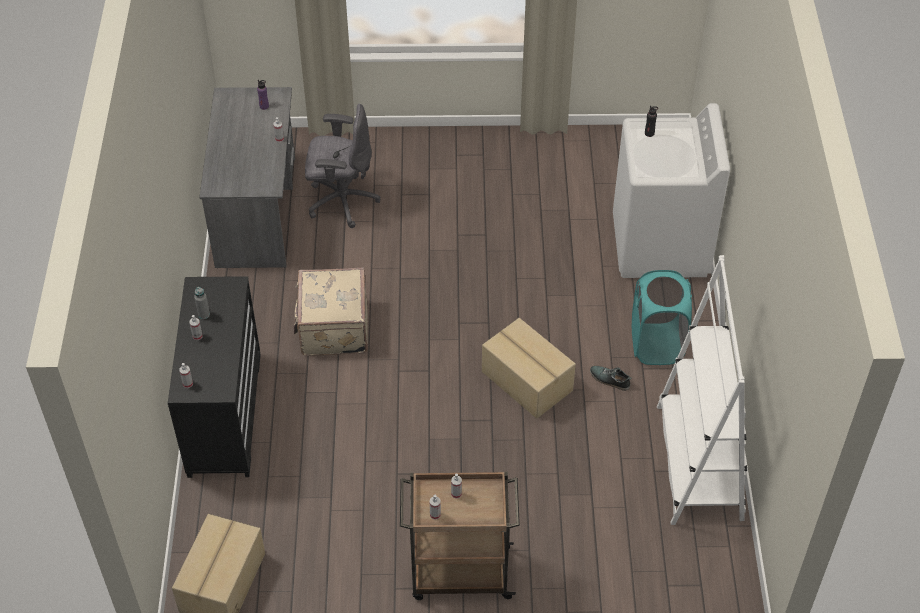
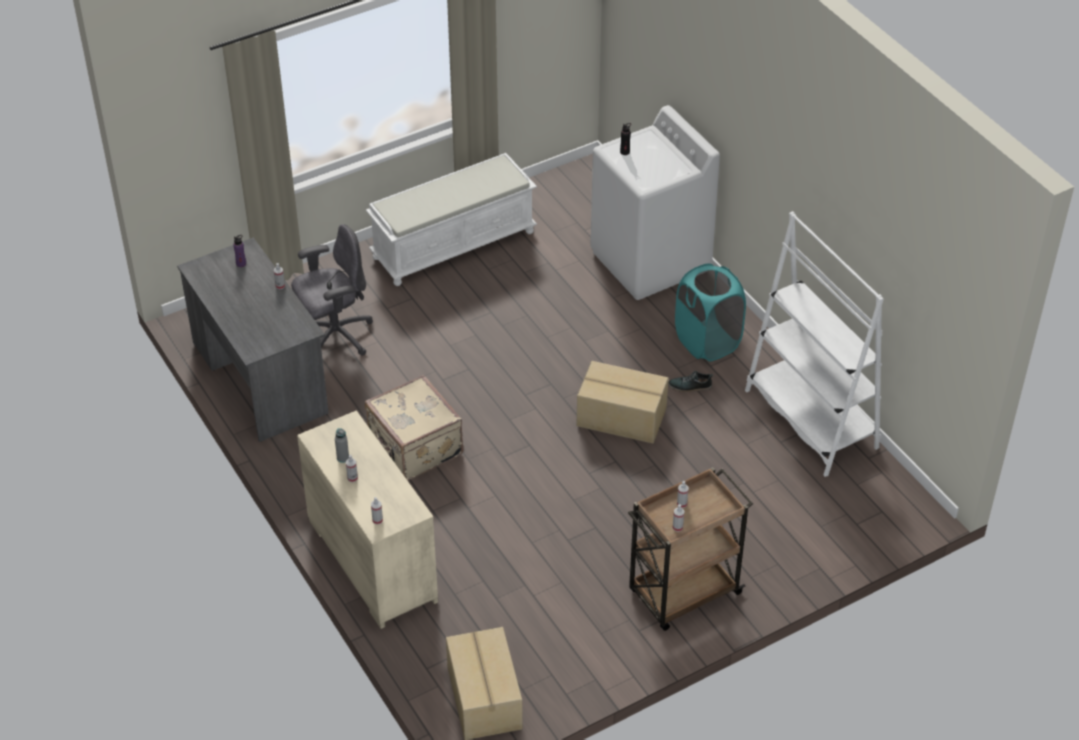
camera: 30 degrees left, 5 degrees down
black dresser [168,276,261,478] -> beige dresser [297,410,438,629]
none -> white bench [366,153,537,286]

